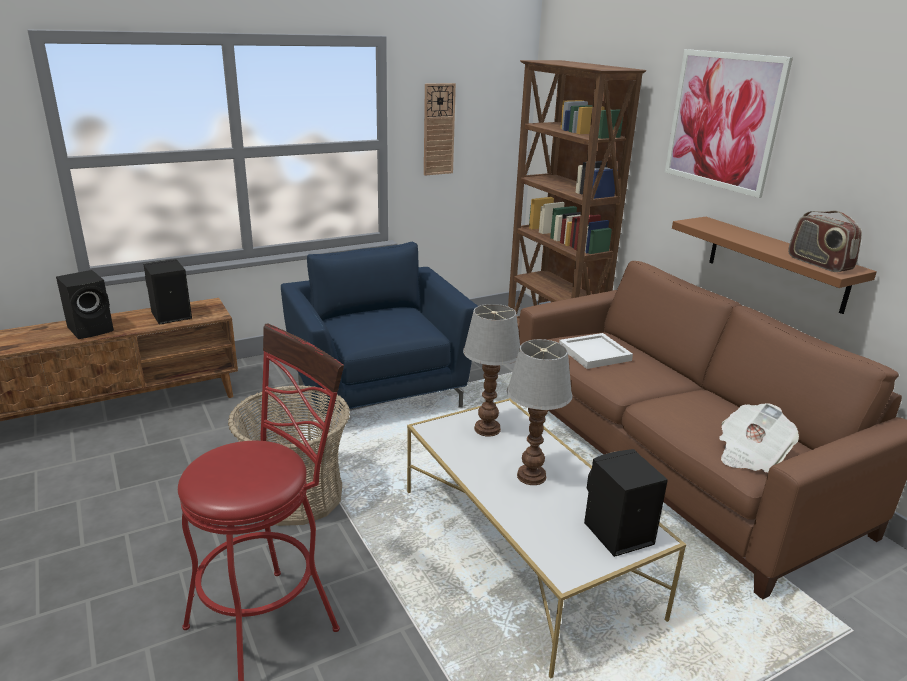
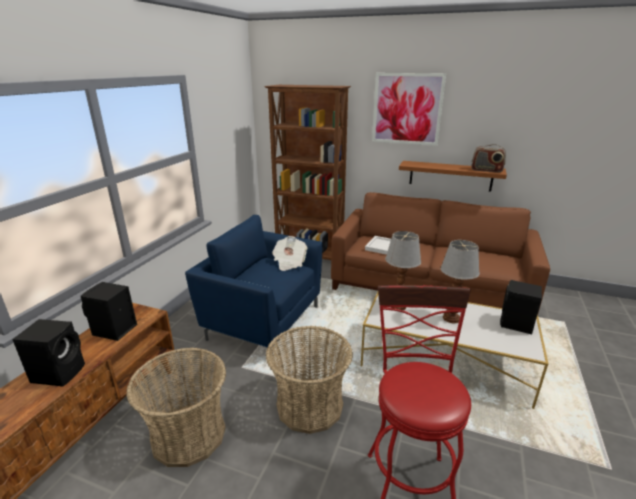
camera: 40 degrees left, 0 degrees up
wall clock [424,83,456,175] -> none
newspaper [719,403,799,472] -> newspaper moved to [272,236,307,271]
none -> basket [126,348,226,467]

